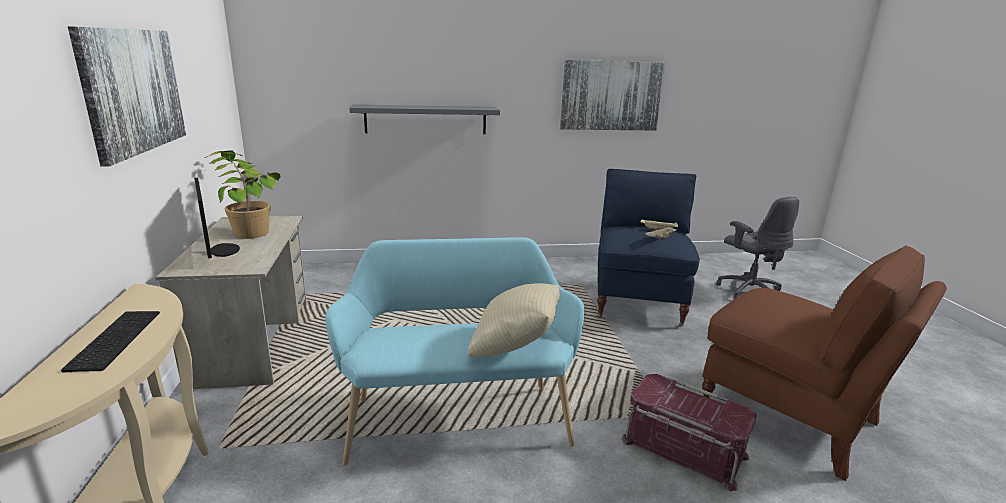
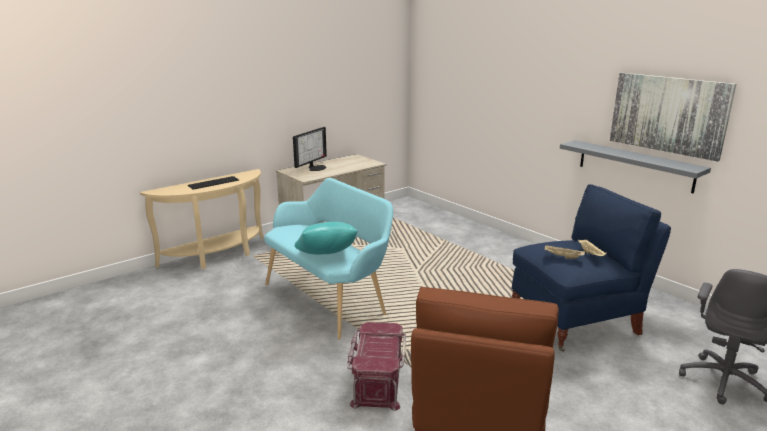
camera: 60 degrees right, 0 degrees up
picture [68,26,186,167] -> none
potted plant [205,150,280,239] -> none
grey shelf [349,104,500,134] -> grey shelf moved to [560,140,711,194]
beige pillow [468,283,560,357] -> turquoise pillow [295,222,357,255]

